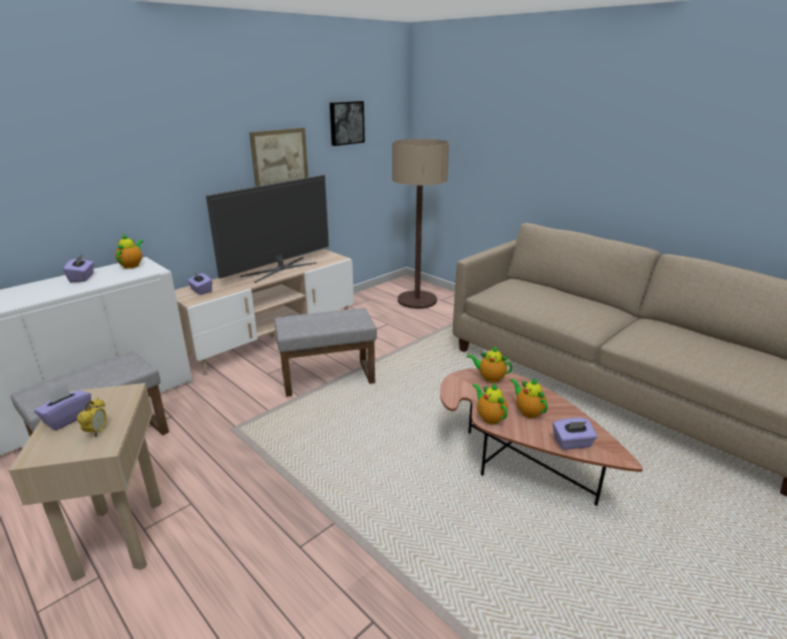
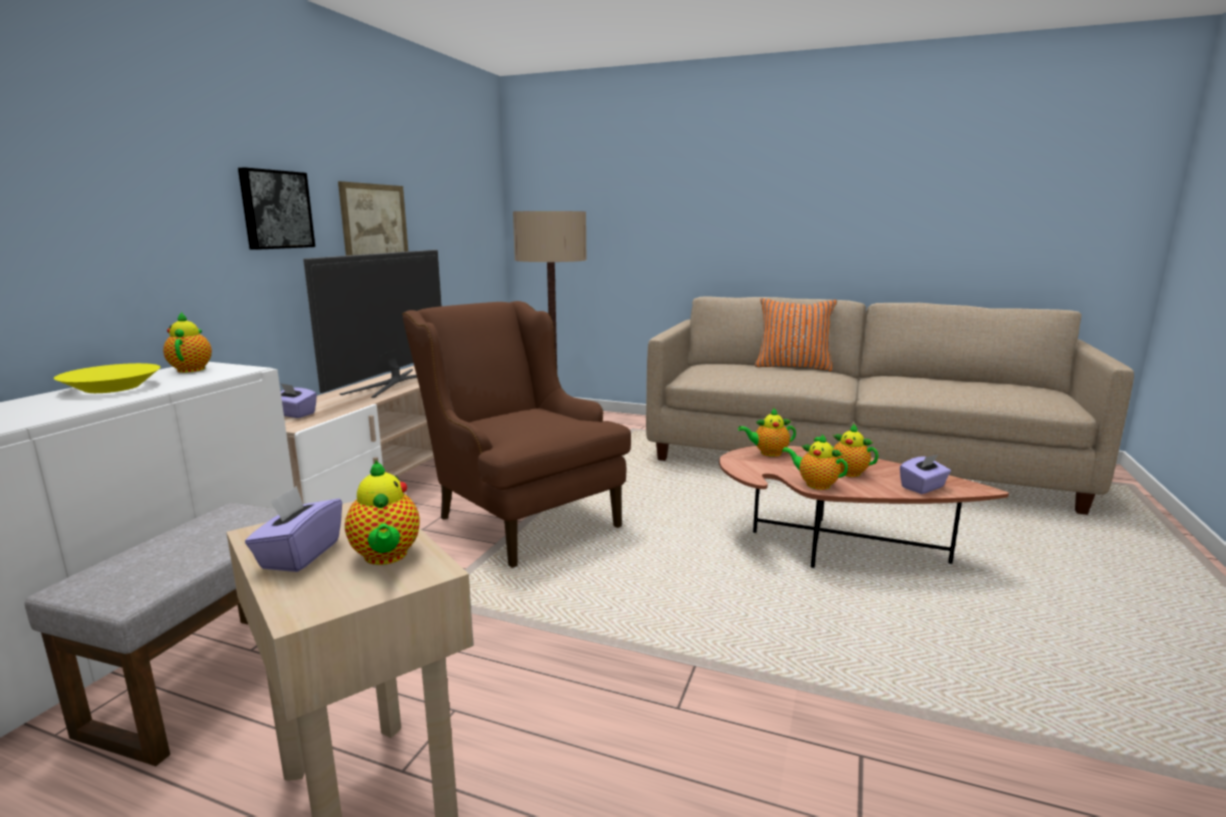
camera: 25 degrees left, 10 degrees down
purple tissue box [63,255,94,282] -> yellow bowl [54,363,161,393]
alarm clock [77,398,106,437] -> teapot [345,461,420,565]
grey ottoman [274,308,377,397] -> brown armchair [402,301,631,568]
picture [330,101,365,146] -> picture moved to [238,167,315,250]
none -> orange pillow [755,298,837,372]

